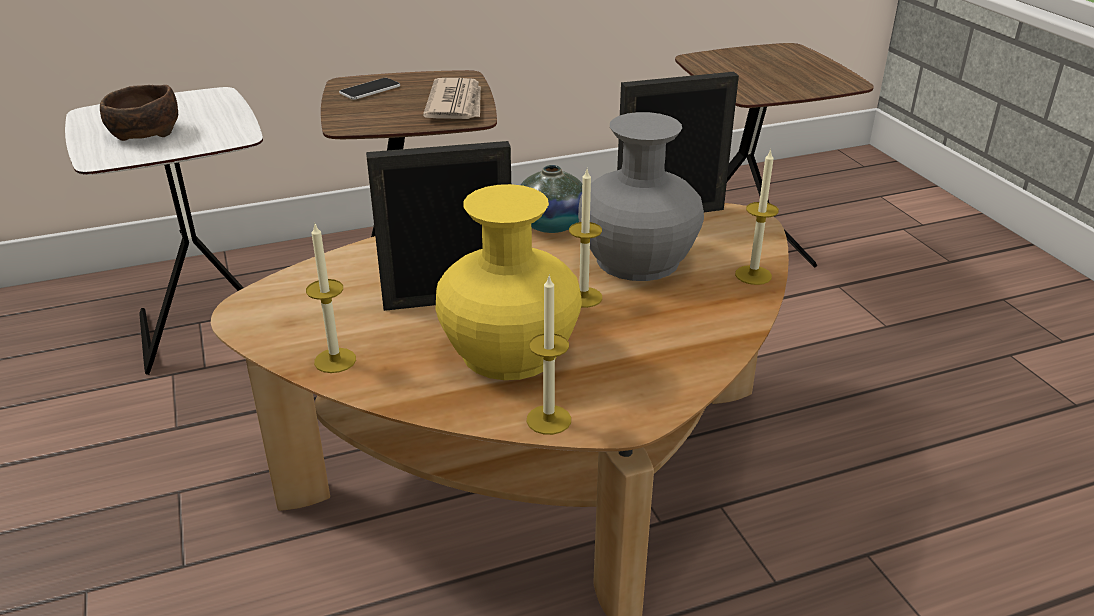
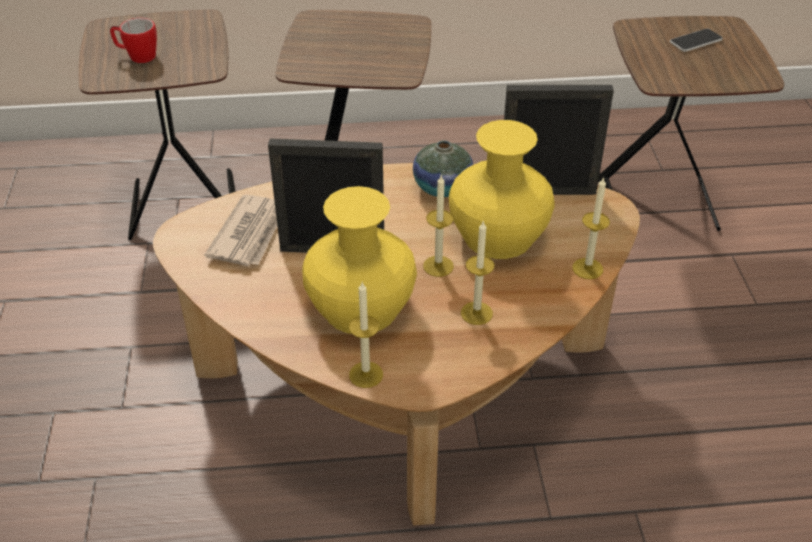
camera: 15 degrees right, 10 degrees up
white side table [65,87,263,375] -> brown side table [79,10,236,240]
brown bowl [100,85,178,141] -> mug [110,18,157,63]
candle [306,224,356,373] -> candle moved to [461,222,494,325]
phone [339,78,400,100] -> phone moved to [670,29,722,52]
newspaper [423,78,481,119] -> newspaper moved to [205,194,277,266]
grey vase [578,112,704,281] -> yellow vase [449,120,555,259]

